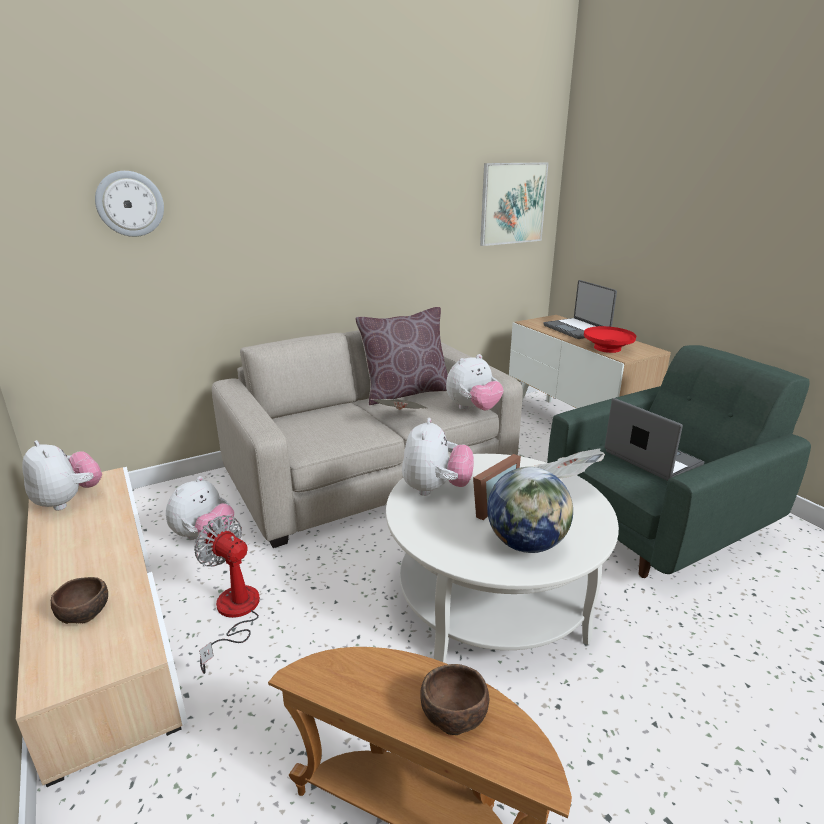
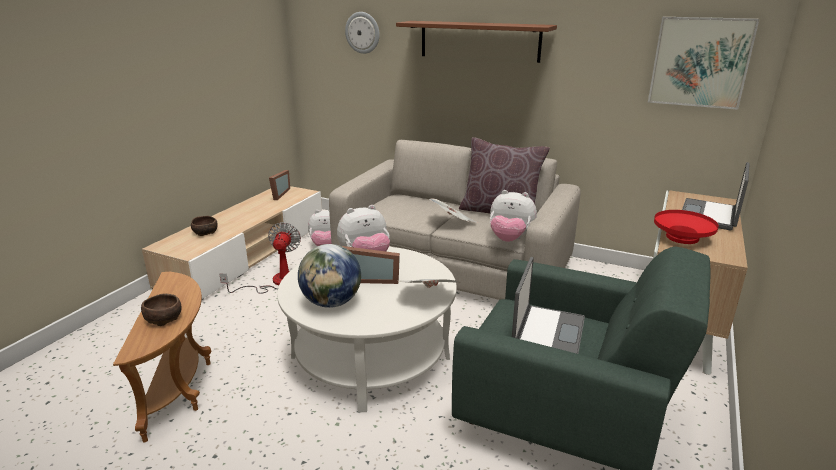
camera: 55 degrees right, 0 degrees up
plush toy [22,440,102,510] -> picture frame [269,170,290,200]
none -> brown shelf [396,21,557,63]

